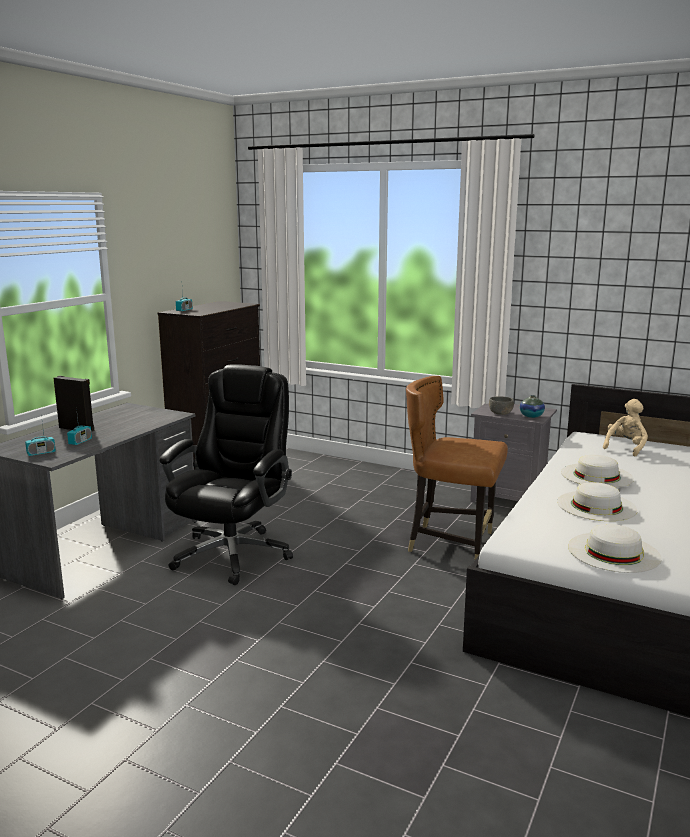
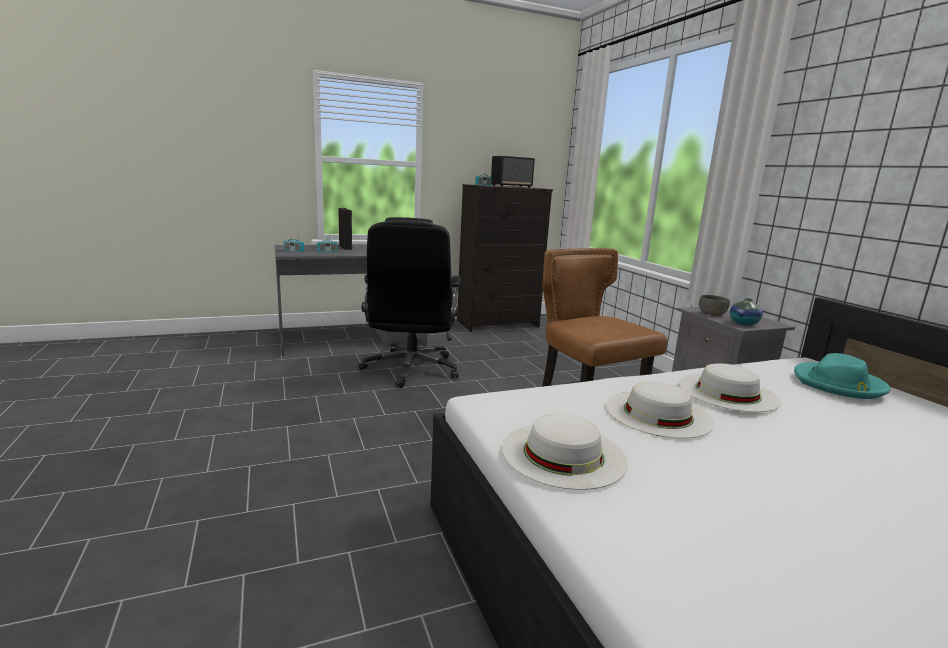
camera: 40 degrees right, 0 degrees up
black office chair [159,364,293,585] -> black office chair turned 120 degrees clockwise [358,217,461,388]
beige plush toy [603,399,648,457] -> turquoise hat [794,353,890,399]
none -> speaker [491,156,535,188]

